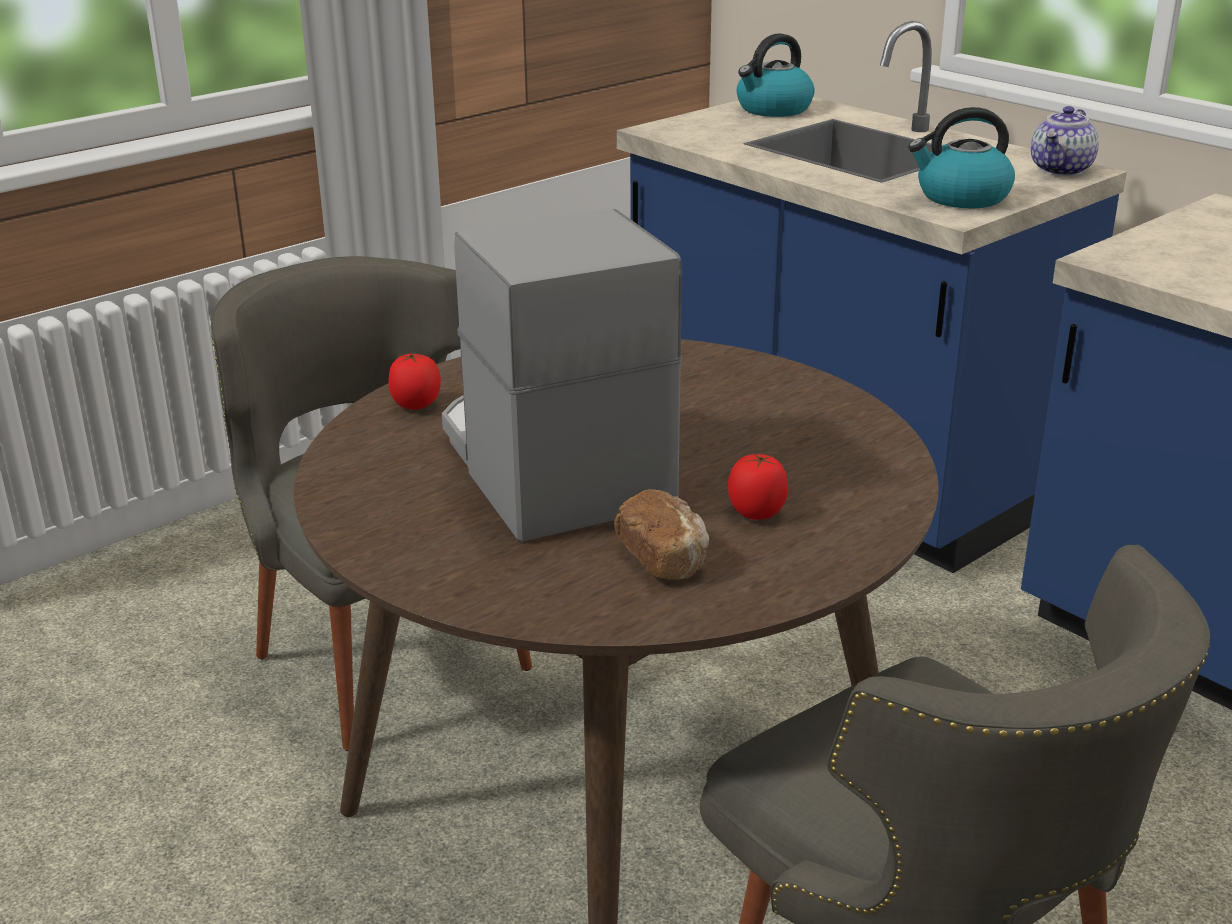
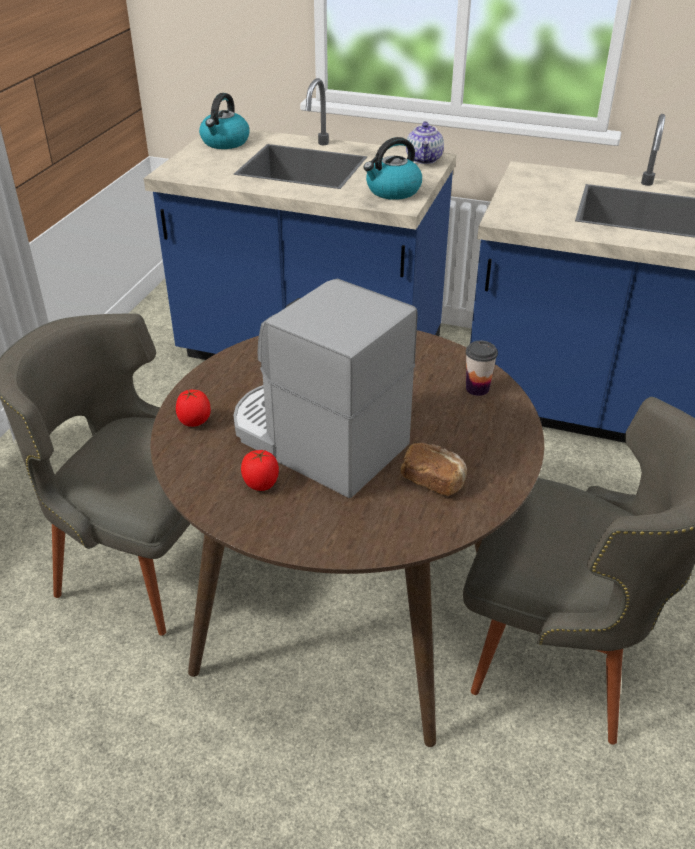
camera: 30 degrees left, 10 degrees up
tomato [728,454,788,520] -> tomato moved to [241,450,279,491]
none -> cup [466,341,498,396]

